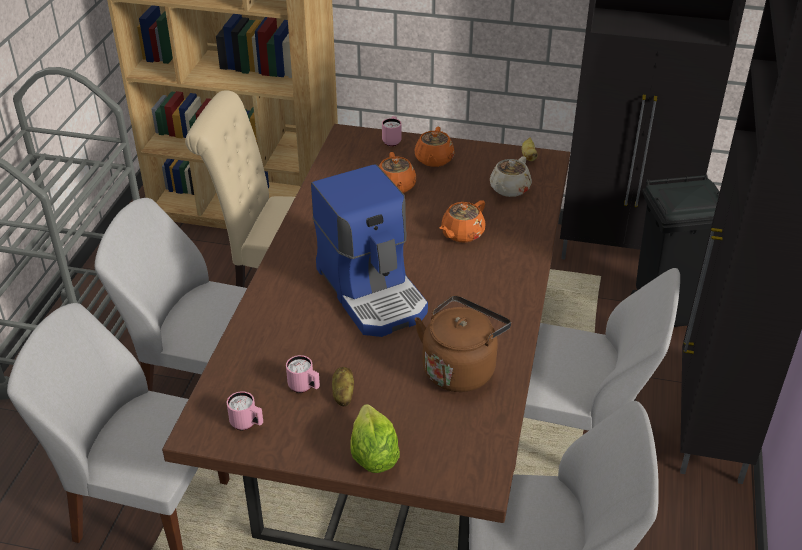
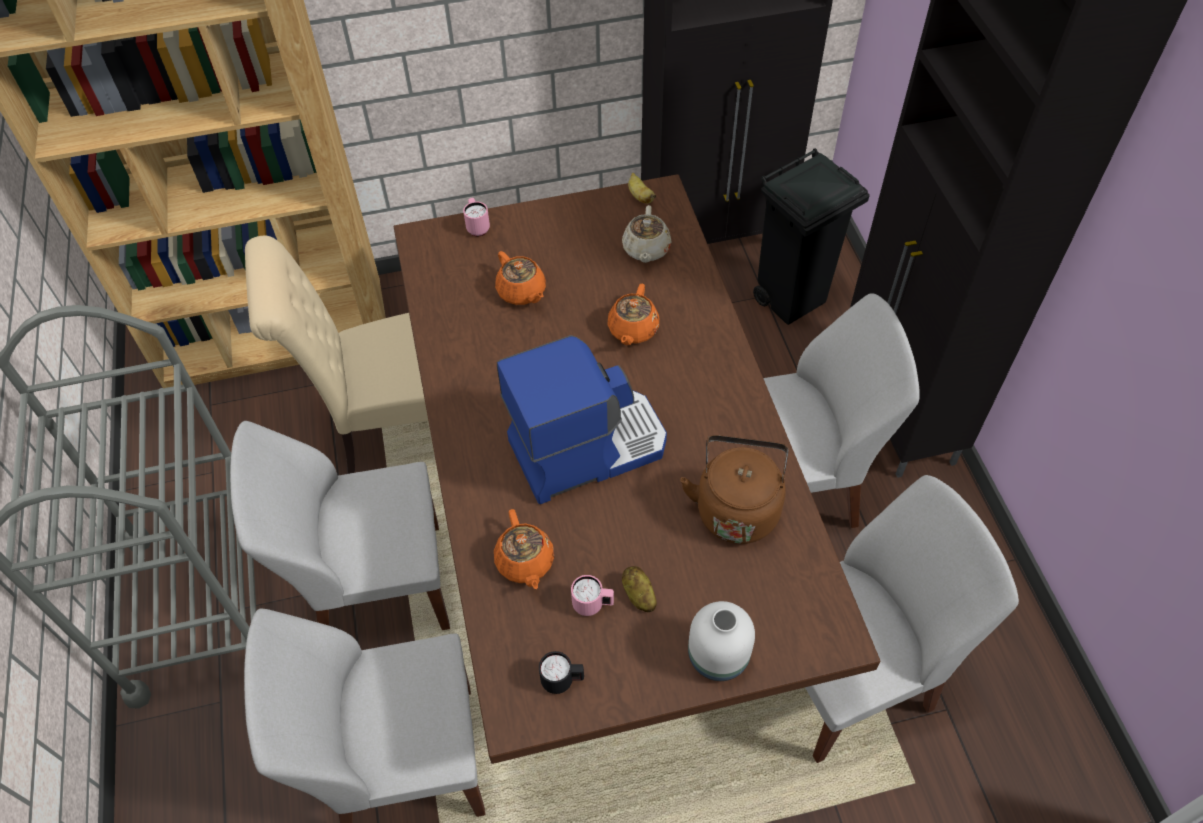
camera: 25 degrees left, 15 degrees up
pink mug [227,391,263,430] -> black mug [539,651,584,694]
coffee machine [311,164,428,337] -> coffee machine turned 60 degrees counterclockwise [497,335,667,504]
lettuce [350,404,400,473] -> white vase [688,601,755,681]
orange teapot [415,127,455,167] -> orange teapot moved to [494,509,554,589]

